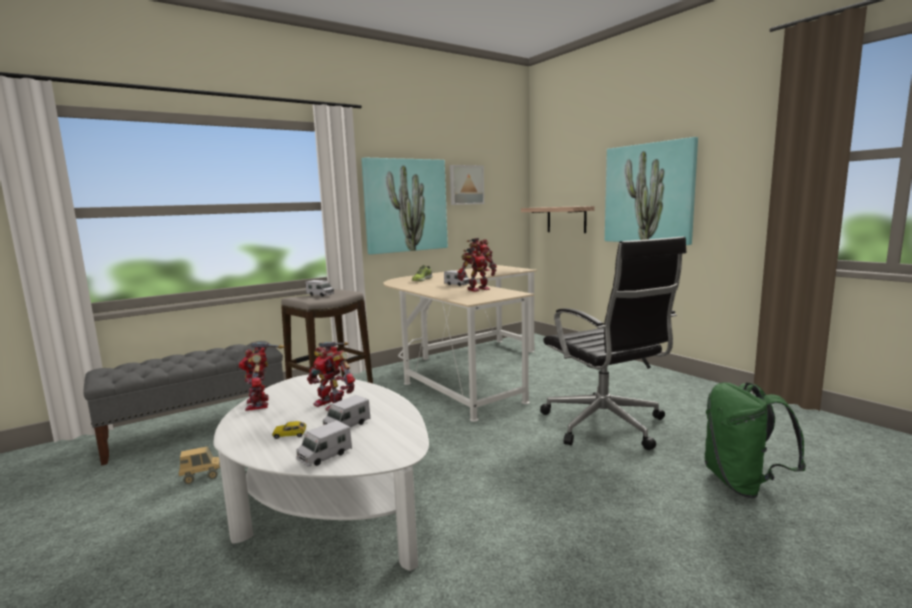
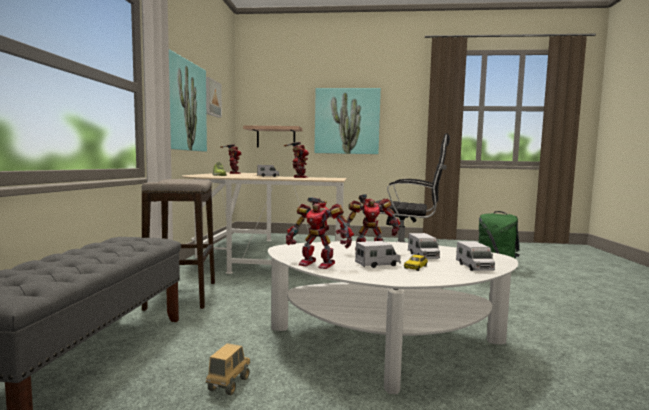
camera: 50 degrees left, 5 degrees down
toy truck [306,280,334,297] -> toy truck moved to [355,241,401,268]

